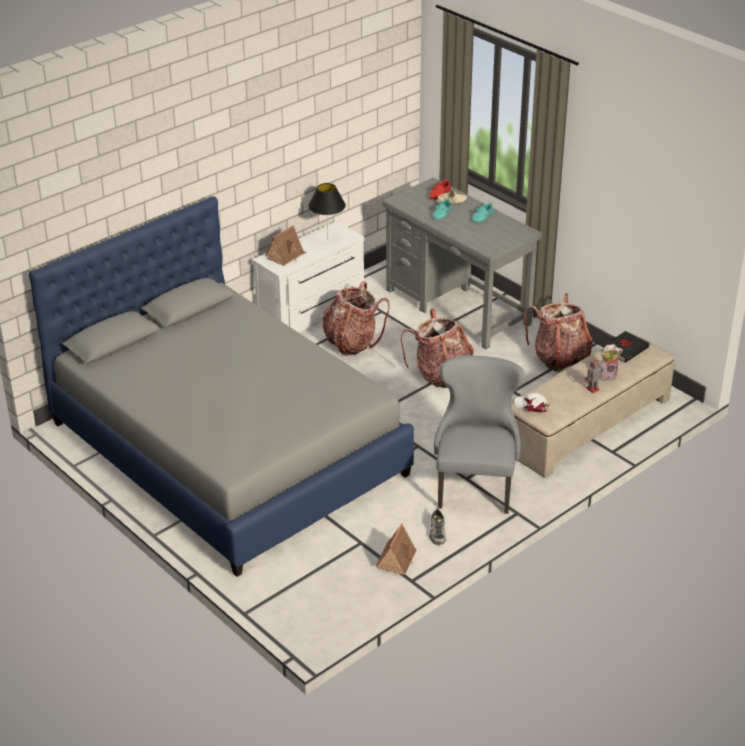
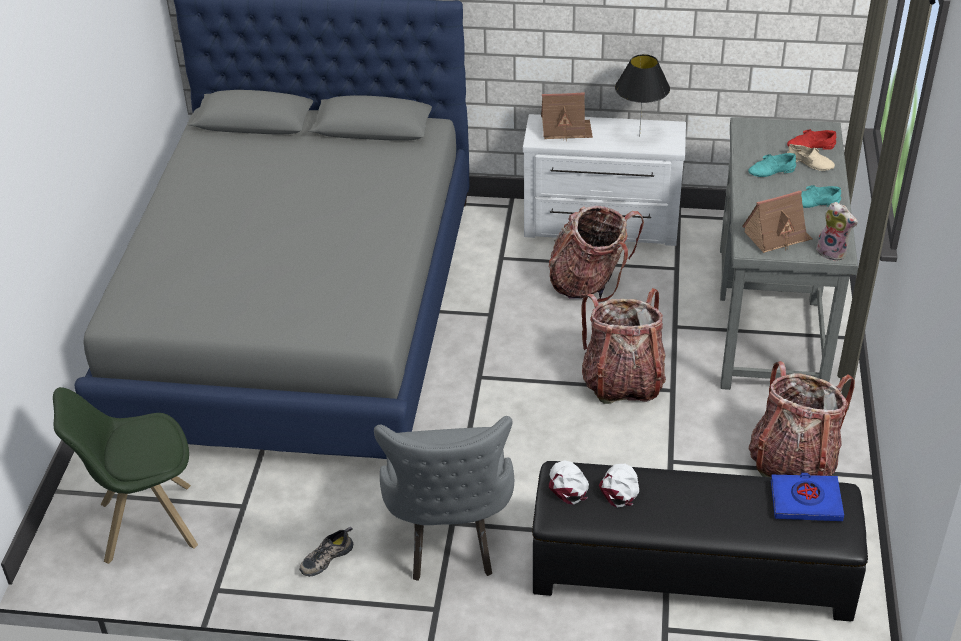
camera: 50 degrees right, 5 degrees up
toy house [376,523,416,575] -> toy house moved to [742,190,812,253]
grey chair [434,355,525,514] -> grey chair turned 120 degrees clockwise [374,416,514,581]
beige bench [511,333,675,478] -> black bench [532,461,868,621]
toy robot [585,357,601,393] -> none
plush toy [600,344,623,381] -> plush toy moved to [816,202,858,261]
black book [602,331,649,363] -> blue book [771,473,844,521]
none -> green chair [53,387,198,564]
none -> white cap [599,464,639,508]

